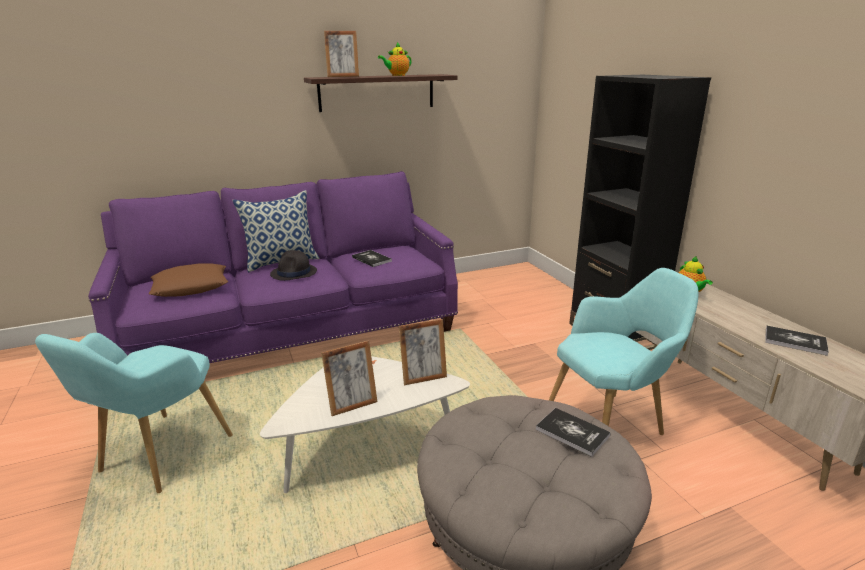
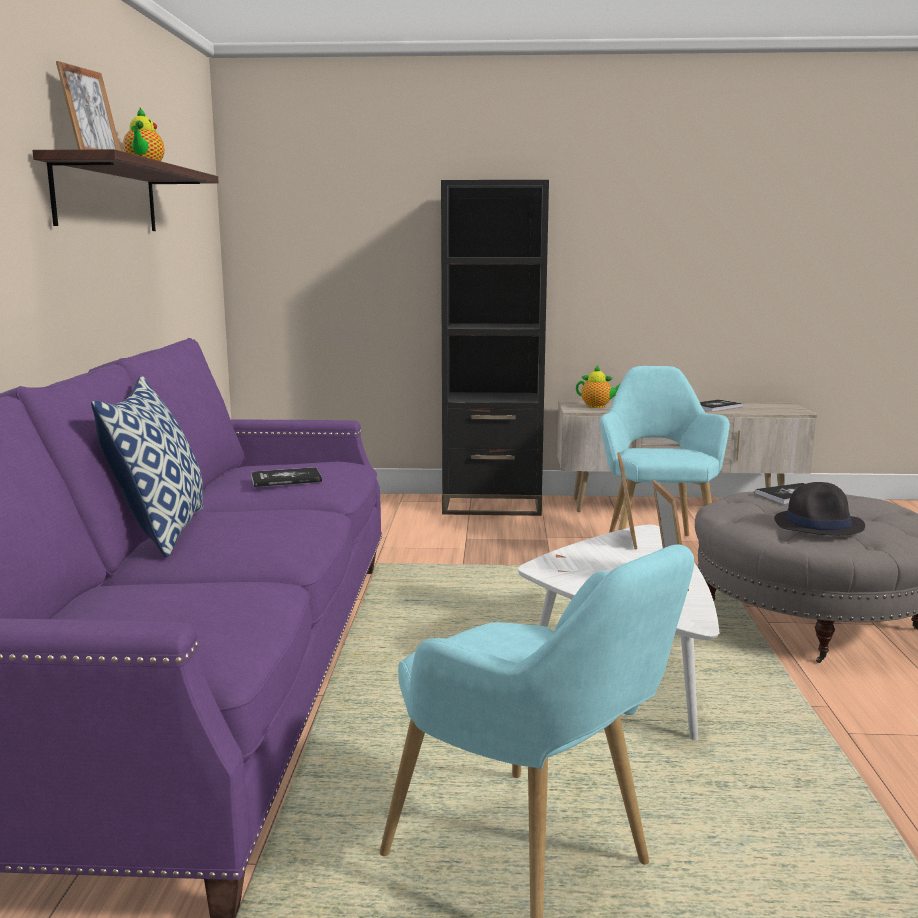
camera: 65 degrees left, 10 degrees down
brown pillow [149,263,228,297] -> none
black hat [270,250,317,281] -> black hat moved to [774,482,865,536]

